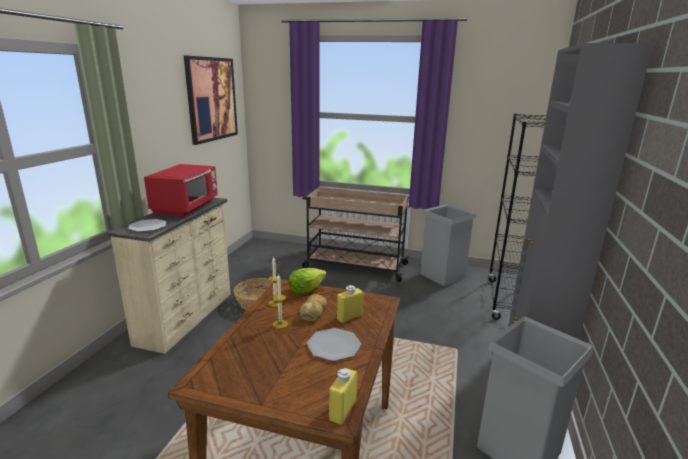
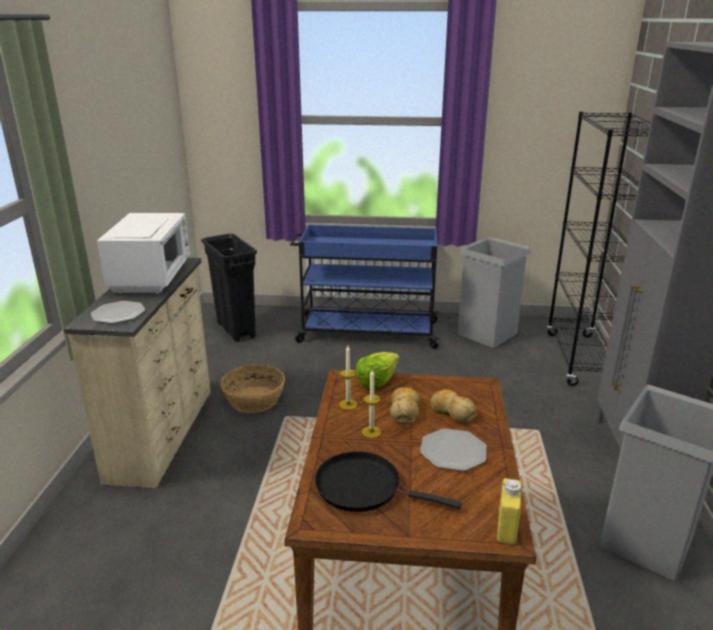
camera: 10 degrees left, 5 degrees up
red microwave [144,164,218,217] -> white microwave [97,213,190,294]
picture [184,56,238,145] -> none
beige cart [302,187,409,282] -> blue cart [290,225,441,349]
yellow bottle [337,285,364,323] -> bread [431,389,477,423]
none -> black trash can [201,234,257,342]
none -> black frying pan [315,451,462,512]

